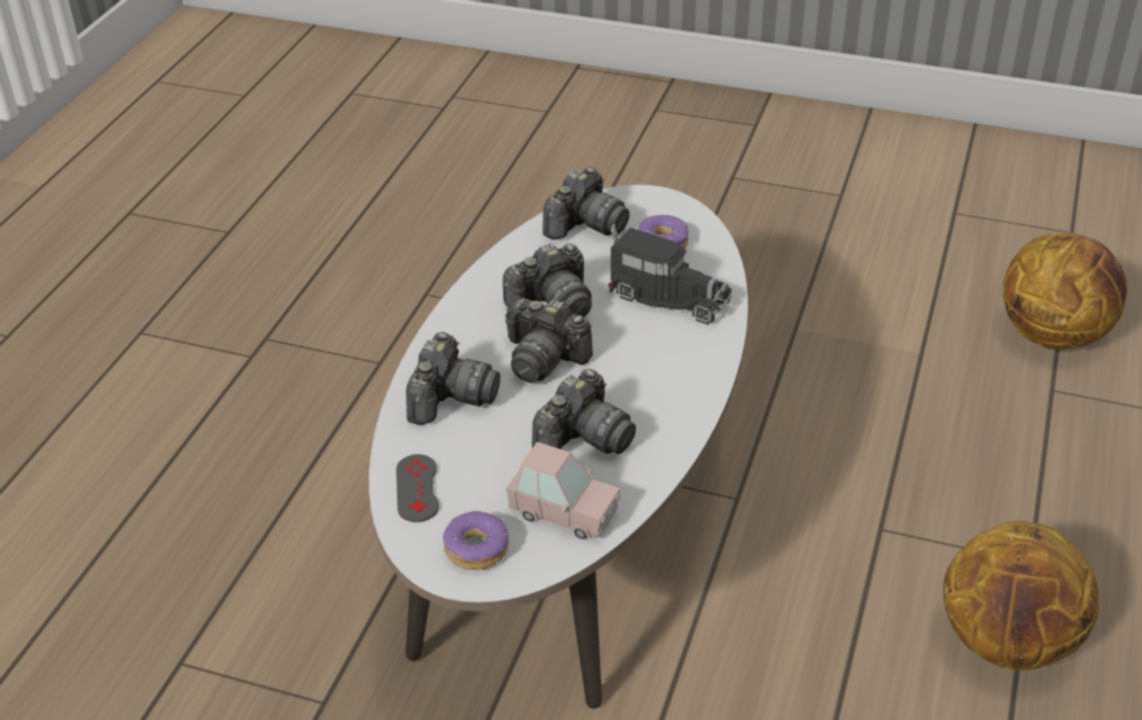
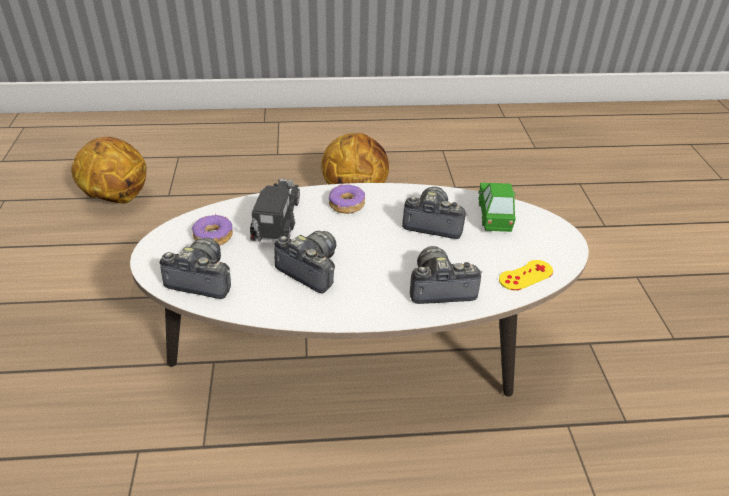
camera: 115 degrees left, 0 degrees up
grey game controller [396,454,439,522] -> yellow game controller [499,260,553,291]
donut [443,511,509,570] -> donut moved to [329,184,365,214]
camera [505,298,593,383] -> none
pink toy car [506,442,620,539] -> green toy car [478,183,516,232]

